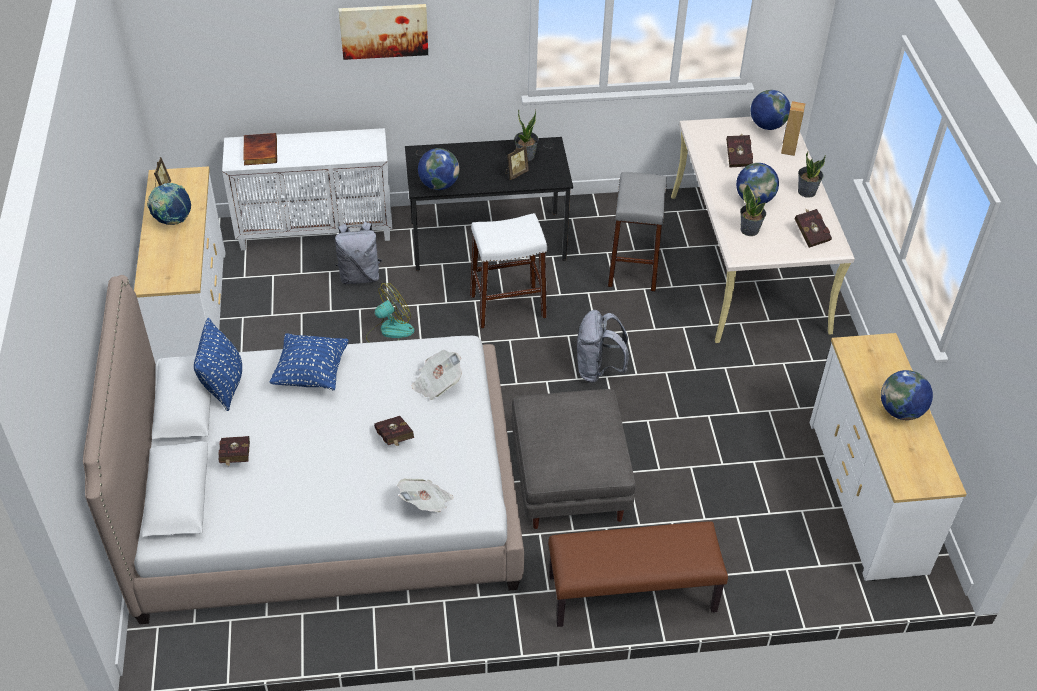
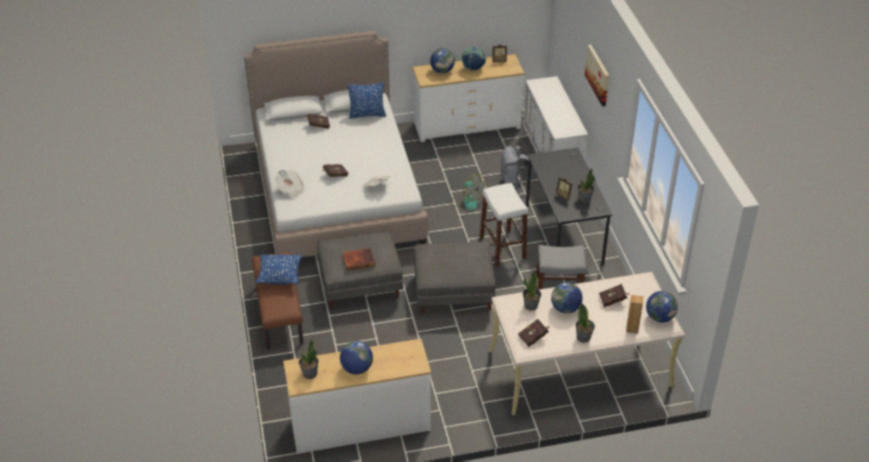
camera: 85 degrees right, 5 degrees down
book [243,133,277,165] -> book moved to [343,248,375,271]
blue pillow [269,333,349,390] -> blue pillow moved to [256,254,302,285]
globe [418,148,459,190] -> globe moved to [430,48,455,73]
grey backpack [577,310,629,383] -> grey ottoman [414,242,496,313]
none -> potted plant [299,339,319,379]

